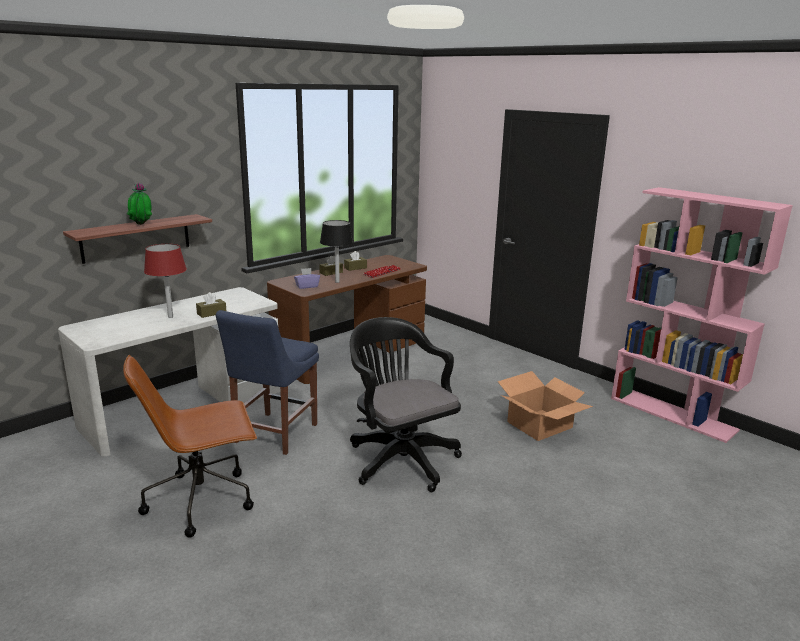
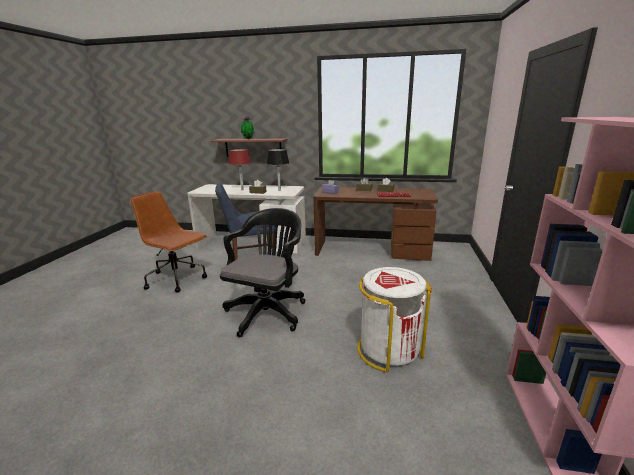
camera: 55 degrees right, 0 degrees up
black table lamp [320,220,354,283] -> black table lamp moved to [267,149,289,191]
cardboard box [498,371,593,441] -> white trash can [357,267,432,372]

